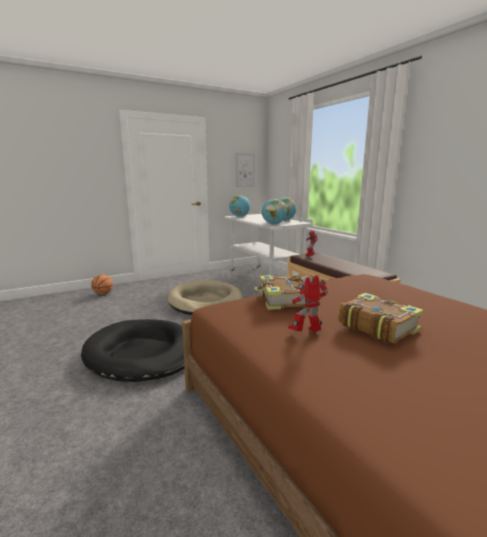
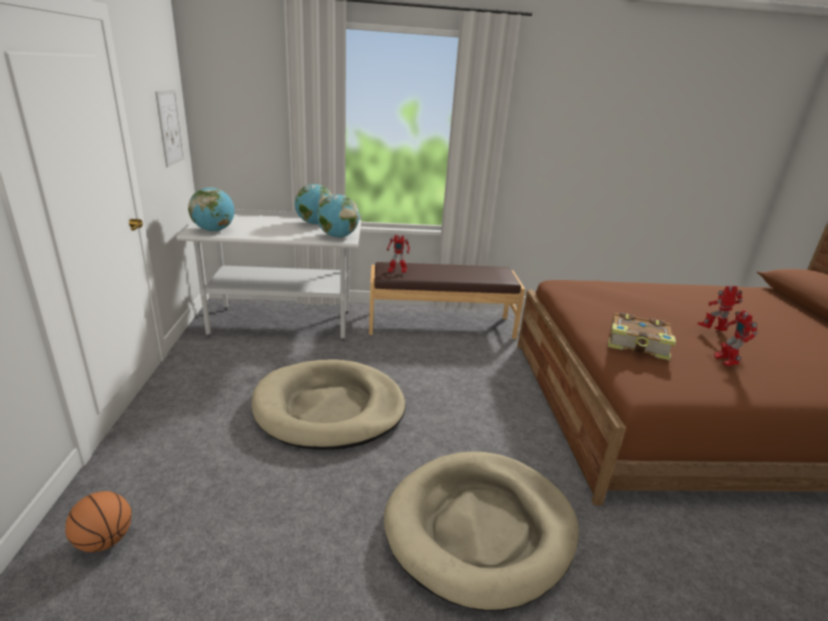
camera: 65 degrees left, 10 degrees up
black dog bed [81,319,185,382] -> beige dog bed [384,452,579,611]
book [338,293,423,344] -> toy robot [698,285,743,331]

